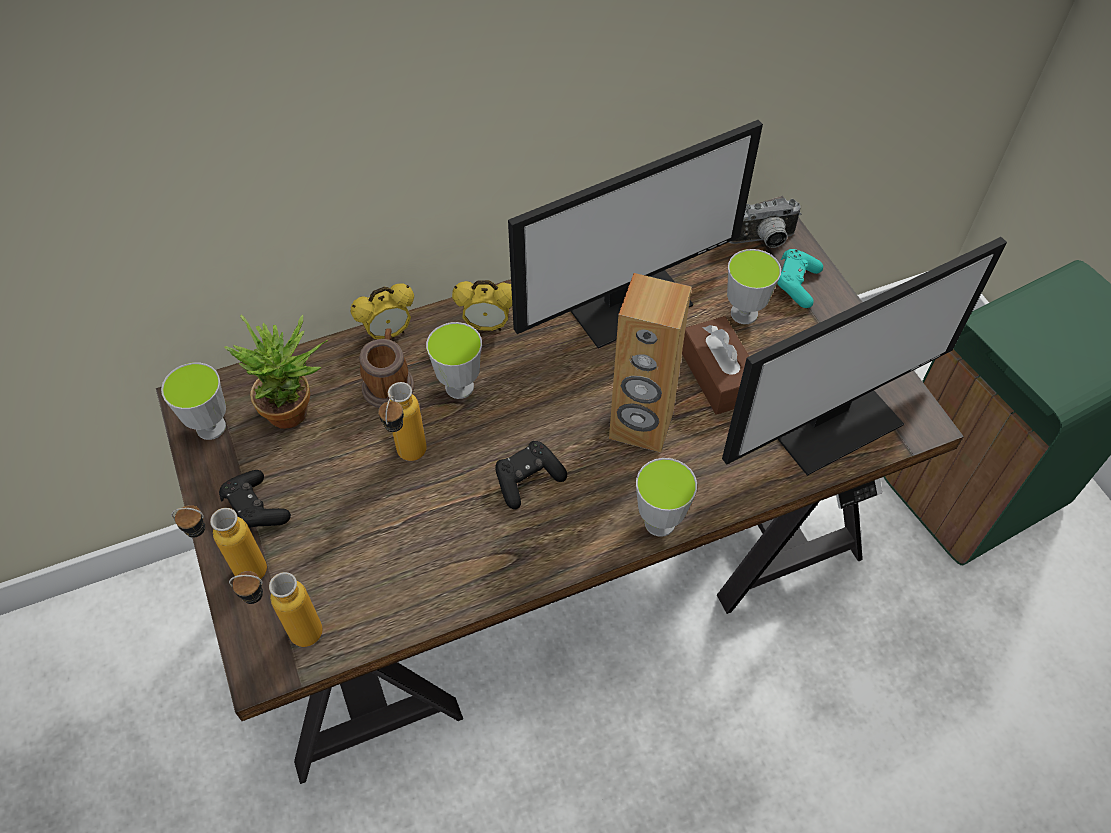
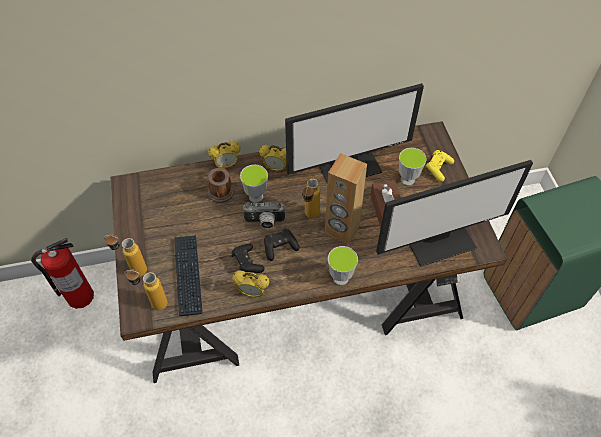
camera: 10 degrees right, 0 degrees up
cup [161,362,226,440] -> none
black game controller [219,470,291,528] -> black game controller moved to [232,244,265,273]
potted plant [224,315,328,429] -> none
bottle [378,382,427,461] -> bottle moved to [302,179,320,218]
camera [729,198,802,248] -> camera moved to [243,202,285,229]
turquoise game controller [777,249,823,308] -> yellow game controller [426,150,454,182]
none -> fire extinguisher [31,238,94,309]
none -> keyboard [174,235,203,316]
none -> alarm clock [232,270,269,297]

